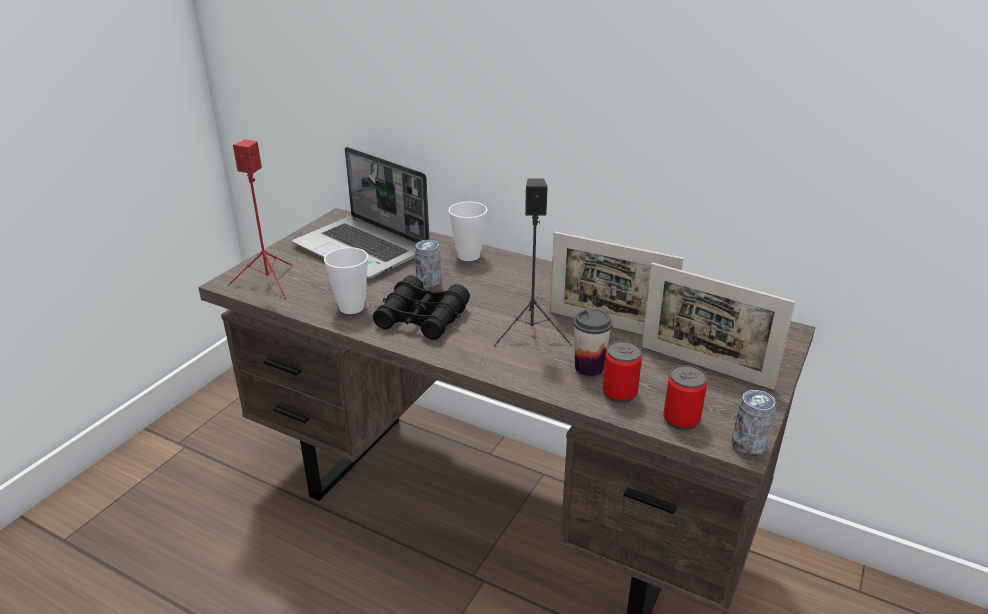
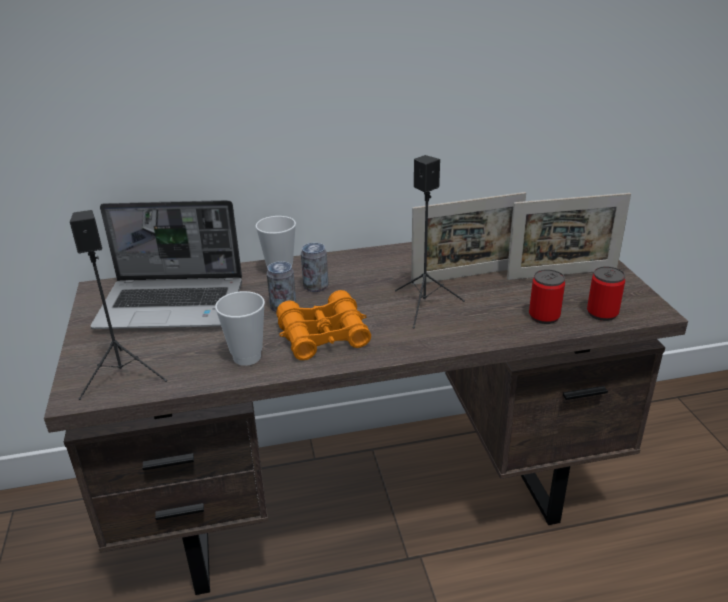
camera: 40 degrees left, 0 degrees up
red speaker [228,140,293,299] -> black speaker [70,210,167,400]
black binoculars [373,275,470,340] -> orange binoculars [276,290,371,360]
cup [573,308,613,376] -> none
can [731,390,776,456] -> can moved to [301,243,329,292]

